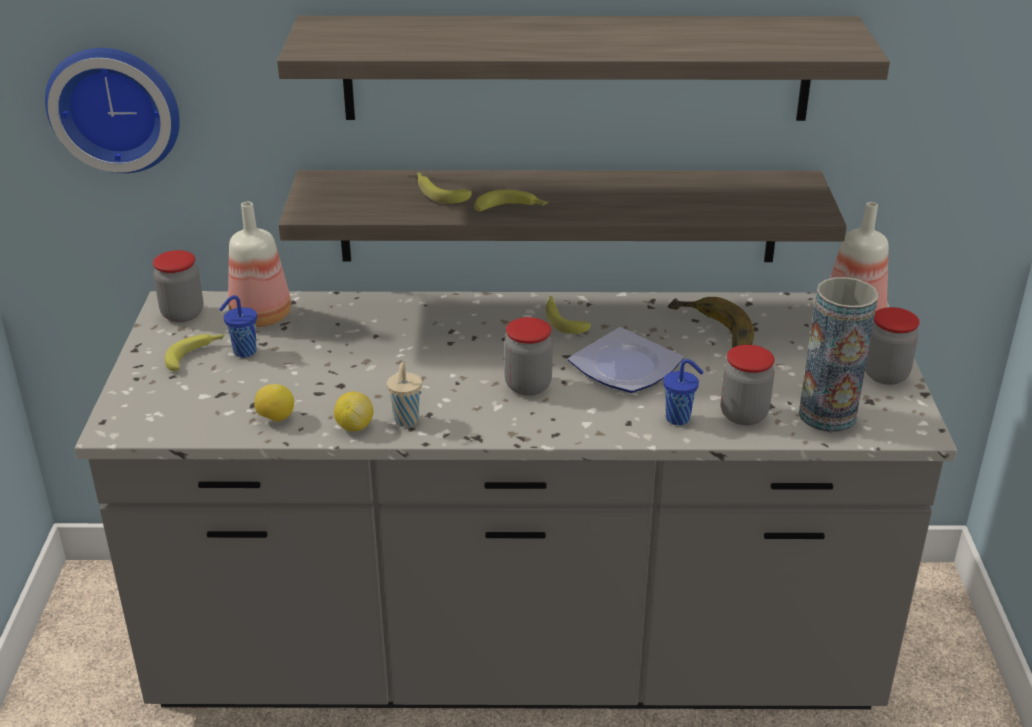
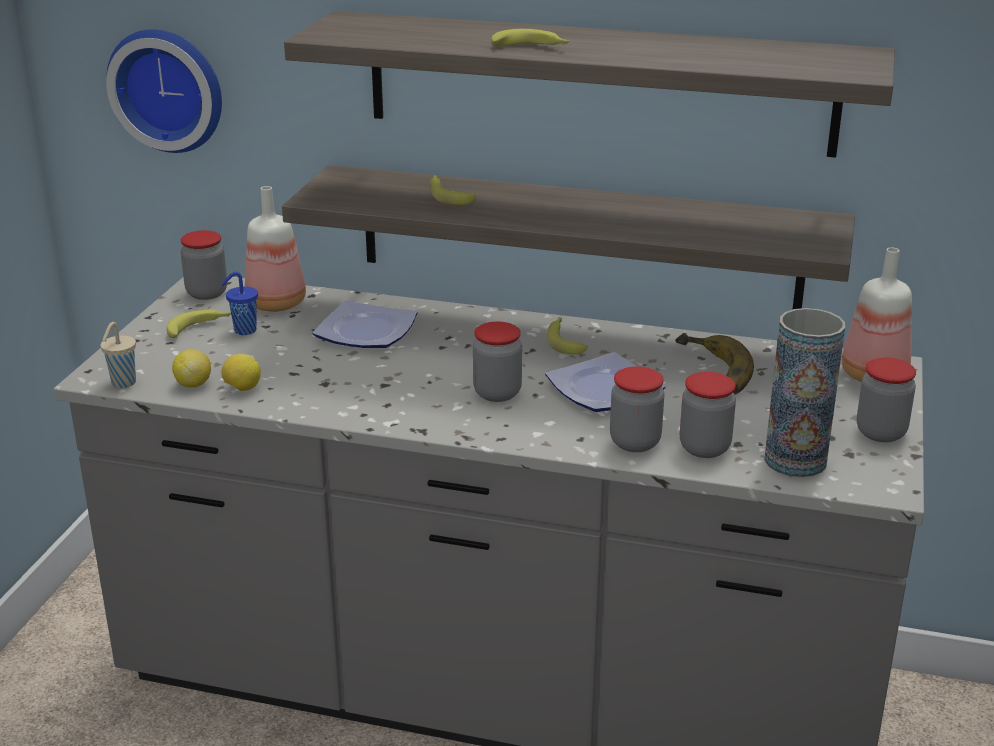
camera: 15 degrees right, 5 degrees down
lemon [334,391,373,431] -> lemon moved to [172,349,211,388]
beige cup [387,362,422,427] -> beige cup moved to [100,322,136,388]
banana [475,190,549,212] -> banana moved to [491,29,569,47]
blue cup [663,359,704,425] -> jar [610,366,665,452]
none -> plate [312,300,418,348]

